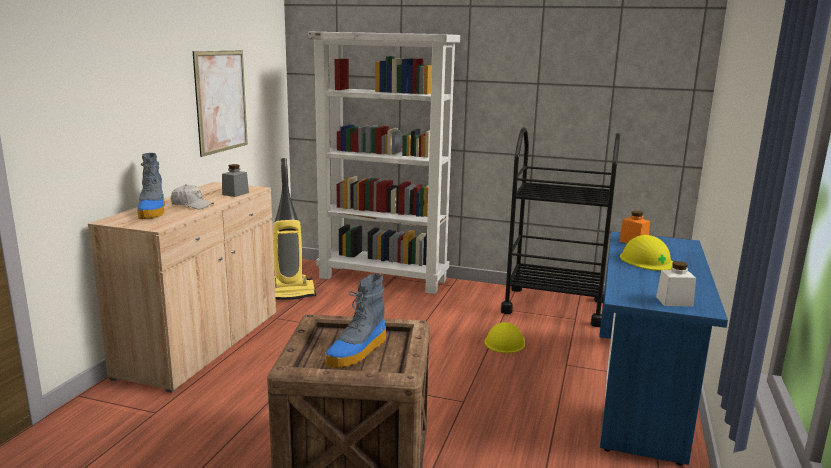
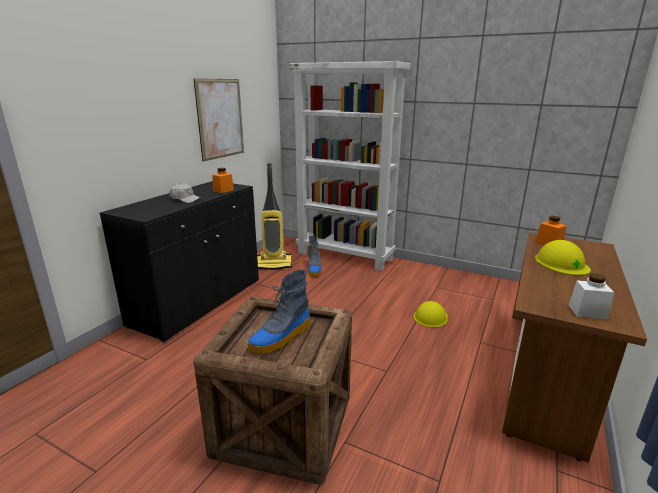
camera: 10 degrees right, 5 degrees up
beige cabinet [88,182,276,393] -> black cabinet [100,181,259,343]
boot [137,153,165,219] -> boot moved to [308,236,322,277]
grey jar [222,164,249,197] -> orange jar [212,168,234,193]
black cart [501,127,620,327] -> none
blue desk [599,232,728,466] -> brown desk [502,232,647,462]

